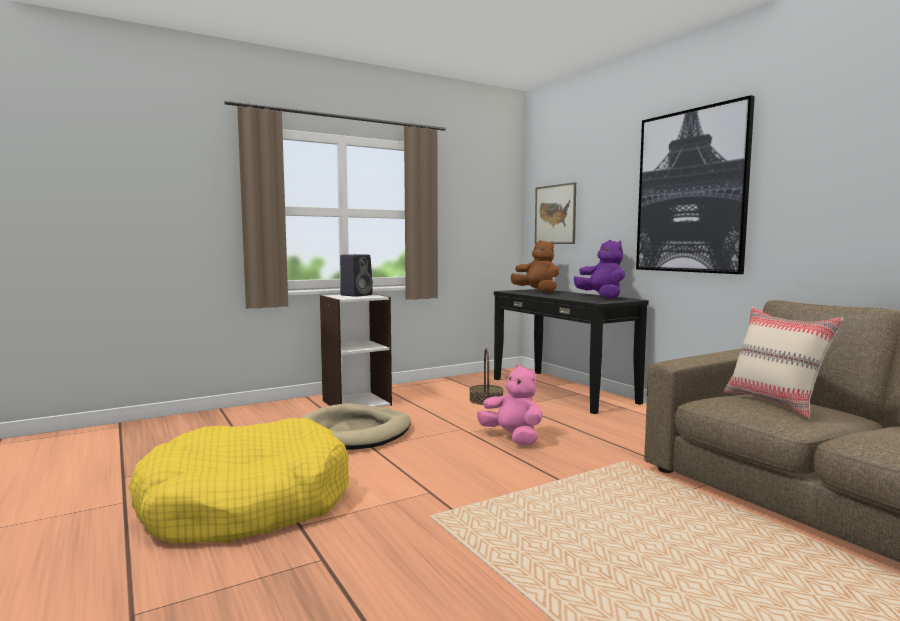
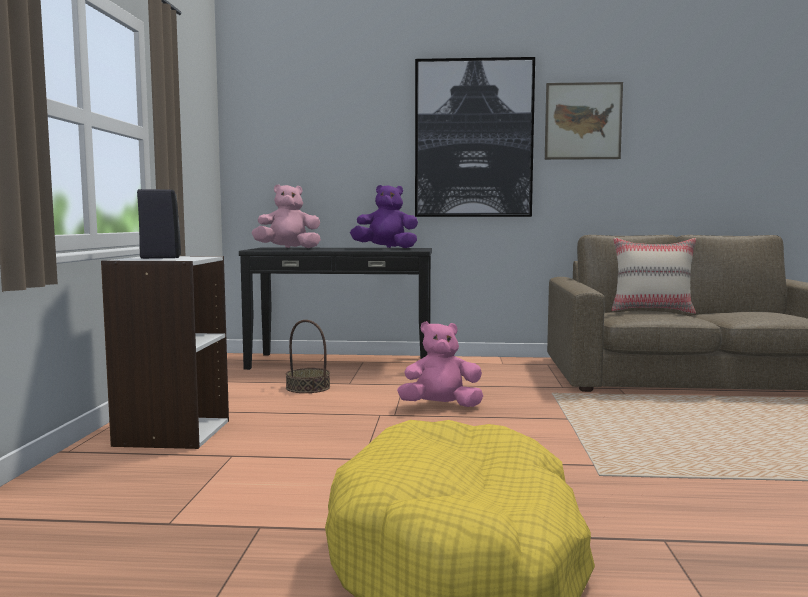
camera: 55 degrees left, 0 degrees up
beige dog bed [301,403,411,450] -> none
brown plush toy [511,240,560,292] -> pink plush toy [251,184,321,248]
picture [535,182,576,244] -> picture moved to [545,82,623,160]

